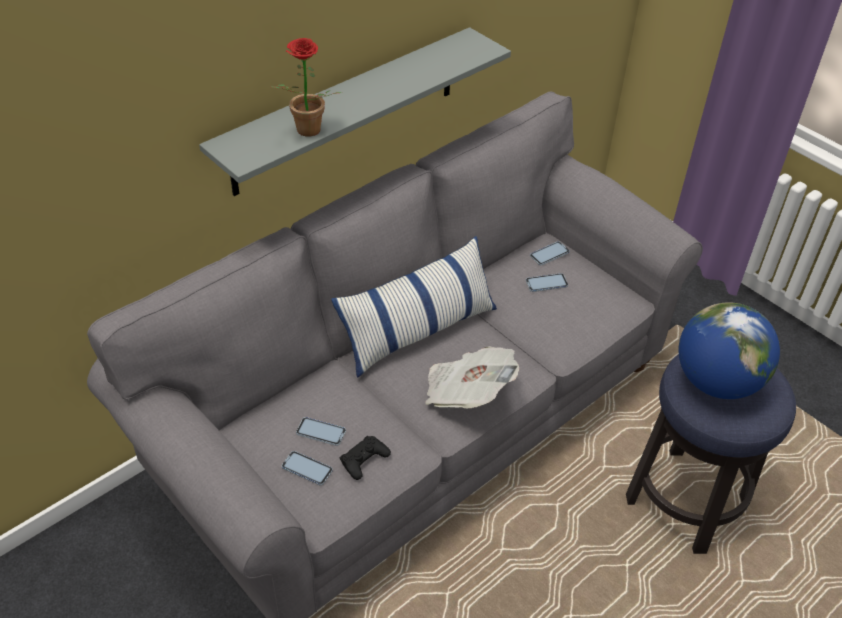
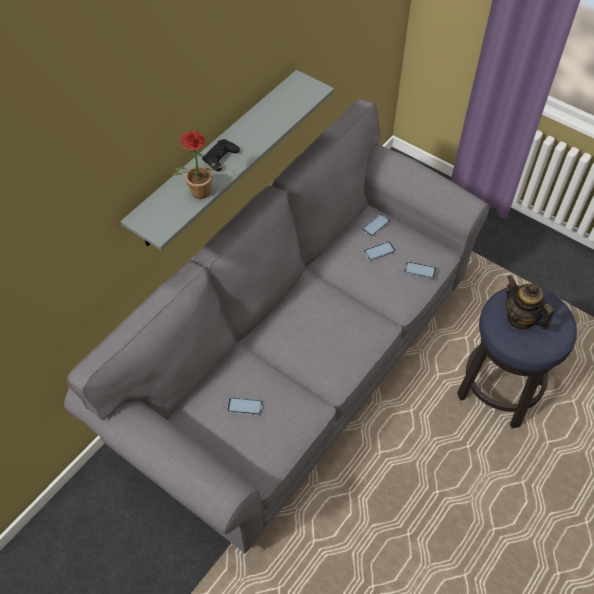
camera: 10 degrees left, 10 degrees up
phone [282,451,333,485] -> phone moved to [404,261,436,279]
pillow [331,236,497,378] -> none
black game controller [340,436,391,480] -> black game controller moved to [202,139,240,171]
newspaper [425,346,519,409] -> none
globe [678,302,780,399] -> teapot [506,275,554,330]

